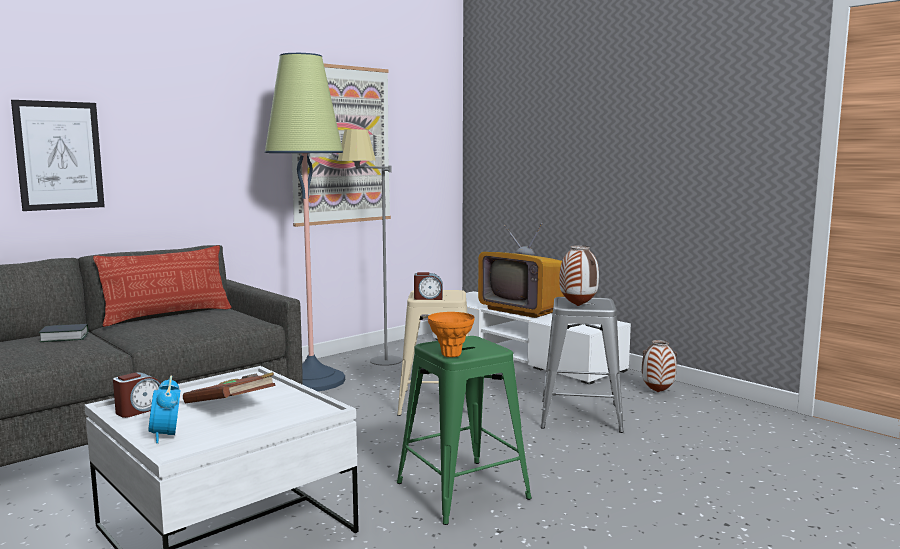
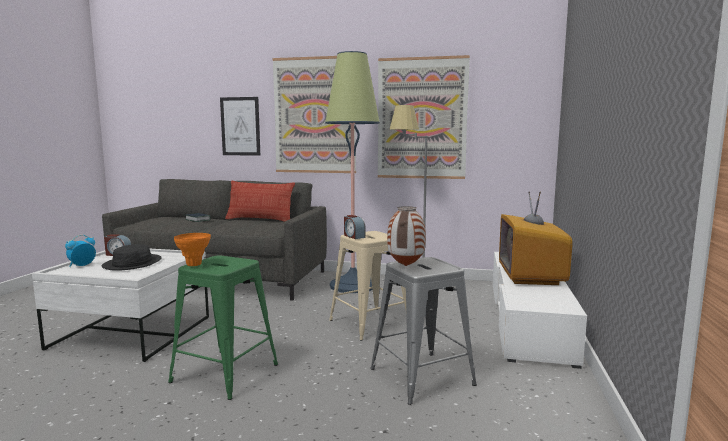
camera: 55 degrees right, 0 degrees up
brown book [183,372,275,403] -> black hat [101,244,162,271]
vase [642,340,677,392] -> none
none -> picture [272,56,356,173]

